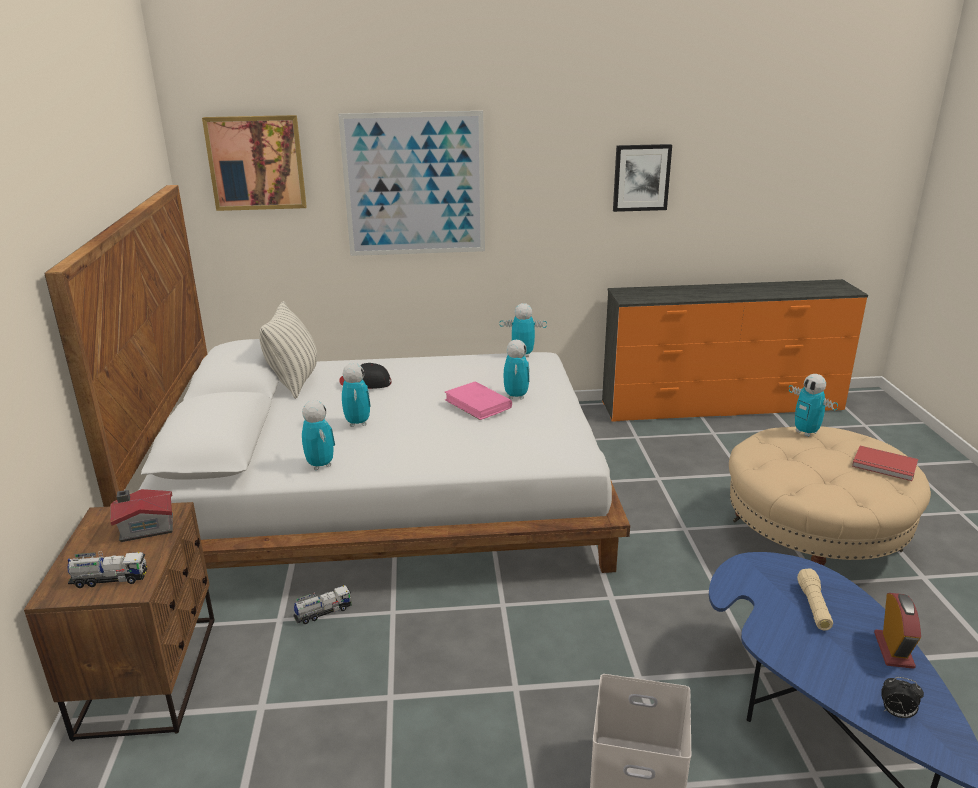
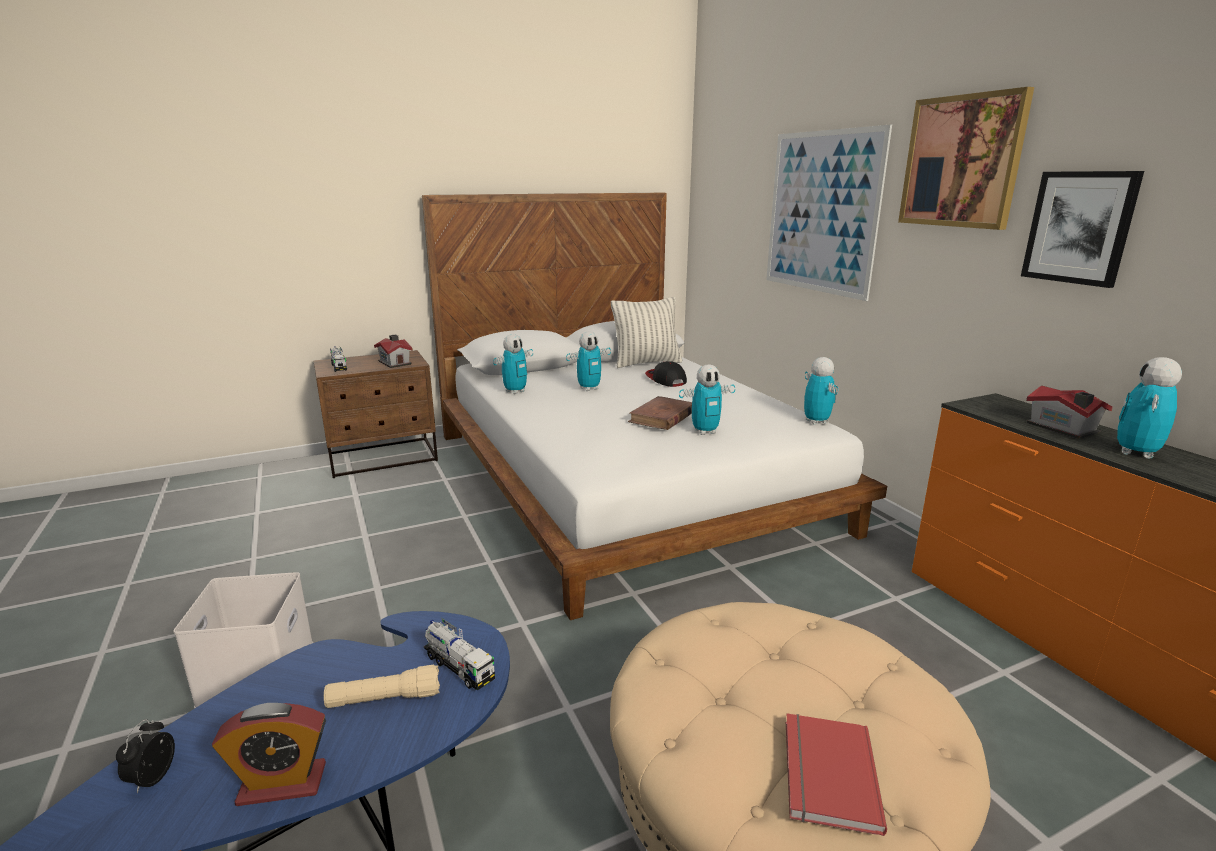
camera: 70 degrees right, 5 degrees down
picture [202,115,307,211] -> picture moved to [898,87,1034,230]
toy truck [293,585,352,624] -> toy truck moved to [424,618,495,691]
pink book [445,382,512,420] -> brown book [628,396,692,430]
toy robot [789,374,838,437] -> toy robot moved to [1117,357,1182,459]
none -> toy house [1026,385,1113,439]

